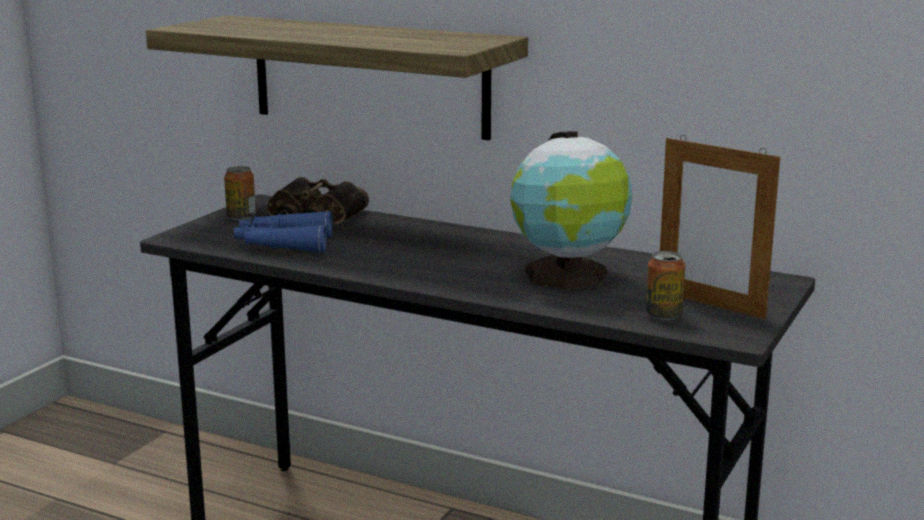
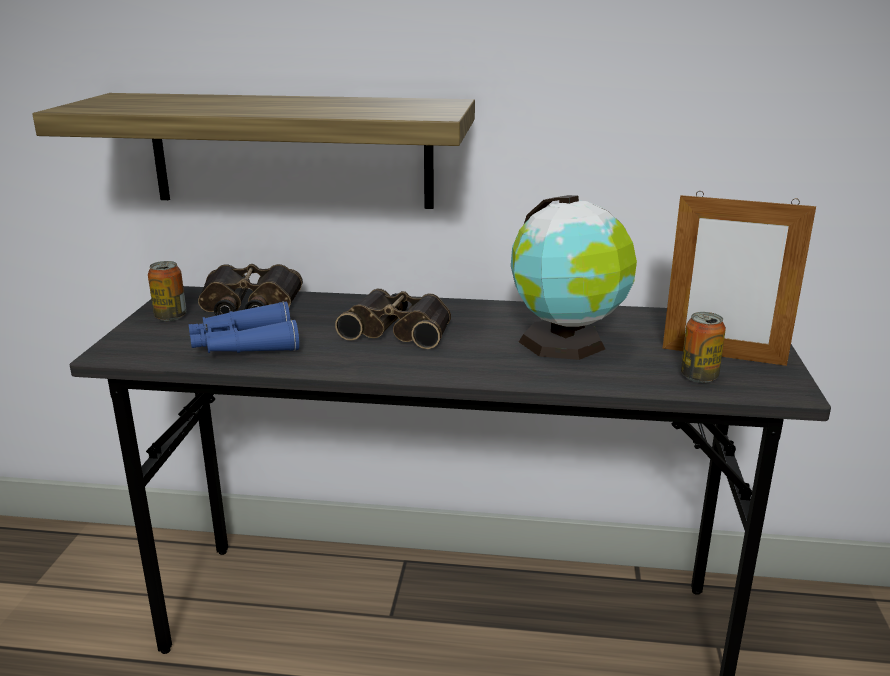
camera: 20 degrees left, 5 degrees up
none -> binoculars [335,288,451,349]

